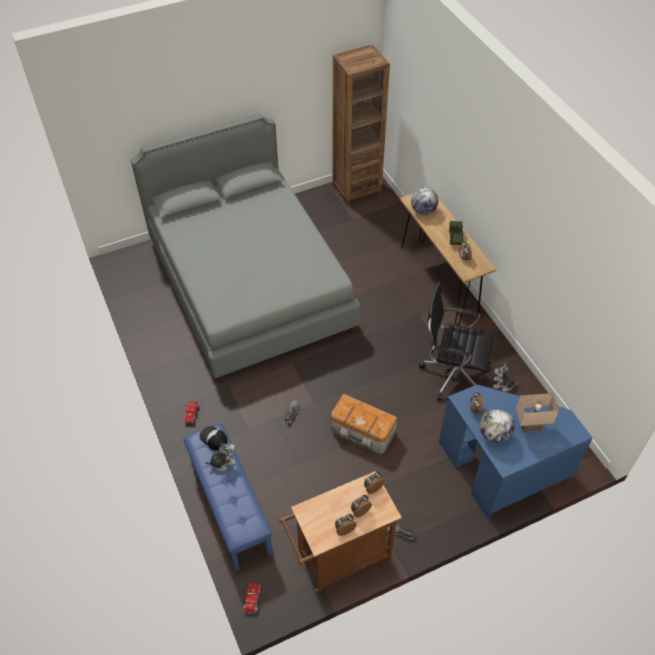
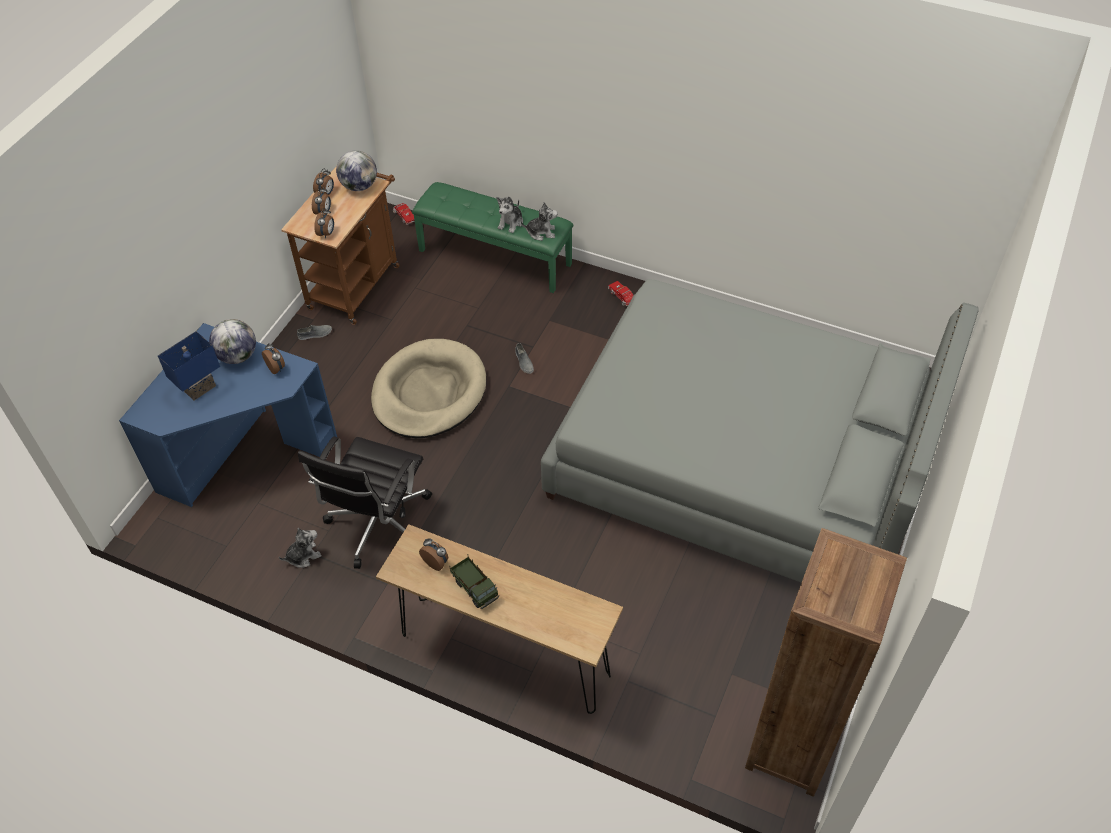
camera: 140 degrees right, 0 degrees up
blue bench [183,423,273,571] -> green bench [412,182,573,293]
cap [199,426,228,450] -> plush toy [521,202,558,241]
storage box [331,394,397,454] -> beige dog bed [371,339,486,438]
globe [411,187,438,215] -> globe moved to [336,150,377,191]
black office chair [419,282,494,401] -> black office chair turned 135 degrees clockwise [298,436,432,569]
beige table lamp [516,393,559,432] -> blue table lamp [158,331,220,401]

